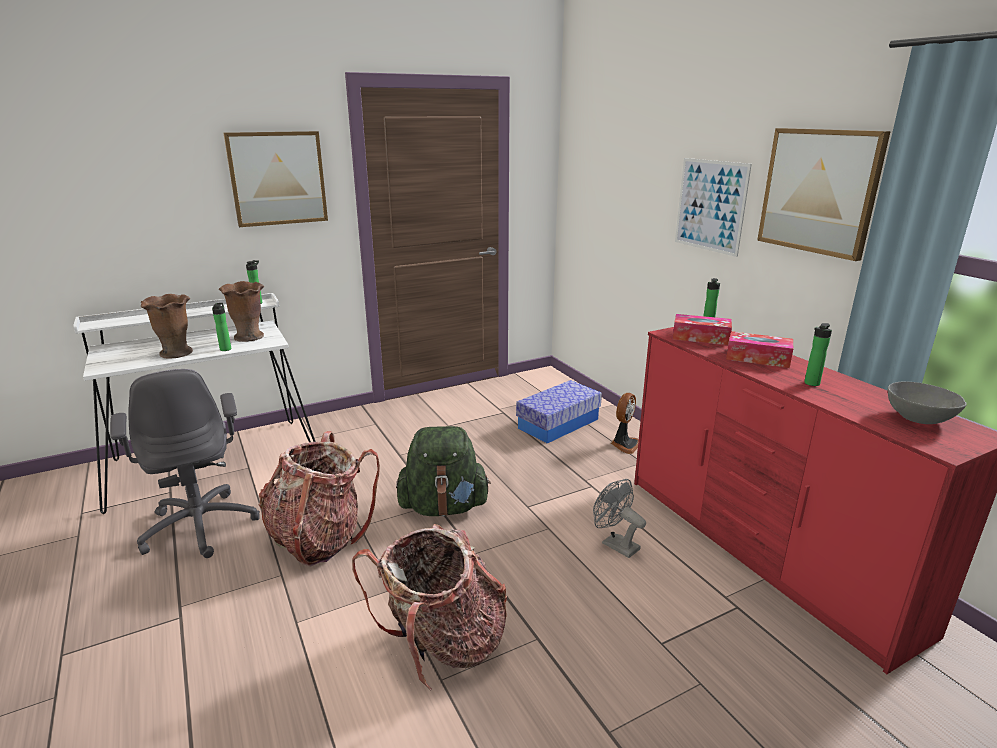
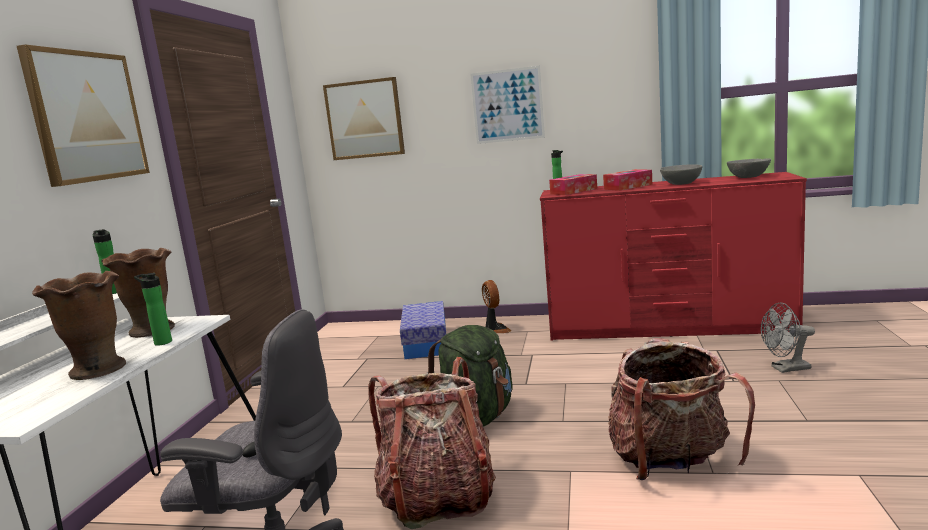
camera: 50 degrees left, 10 degrees down
grey fan [593,479,646,558] -> grey fan moved to [761,303,815,373]
picture [757,128,891,261] -> picture moved to [323,77,405,160]
bottle [804,323,832,386] -> grey bowl [660,164,702,185]

